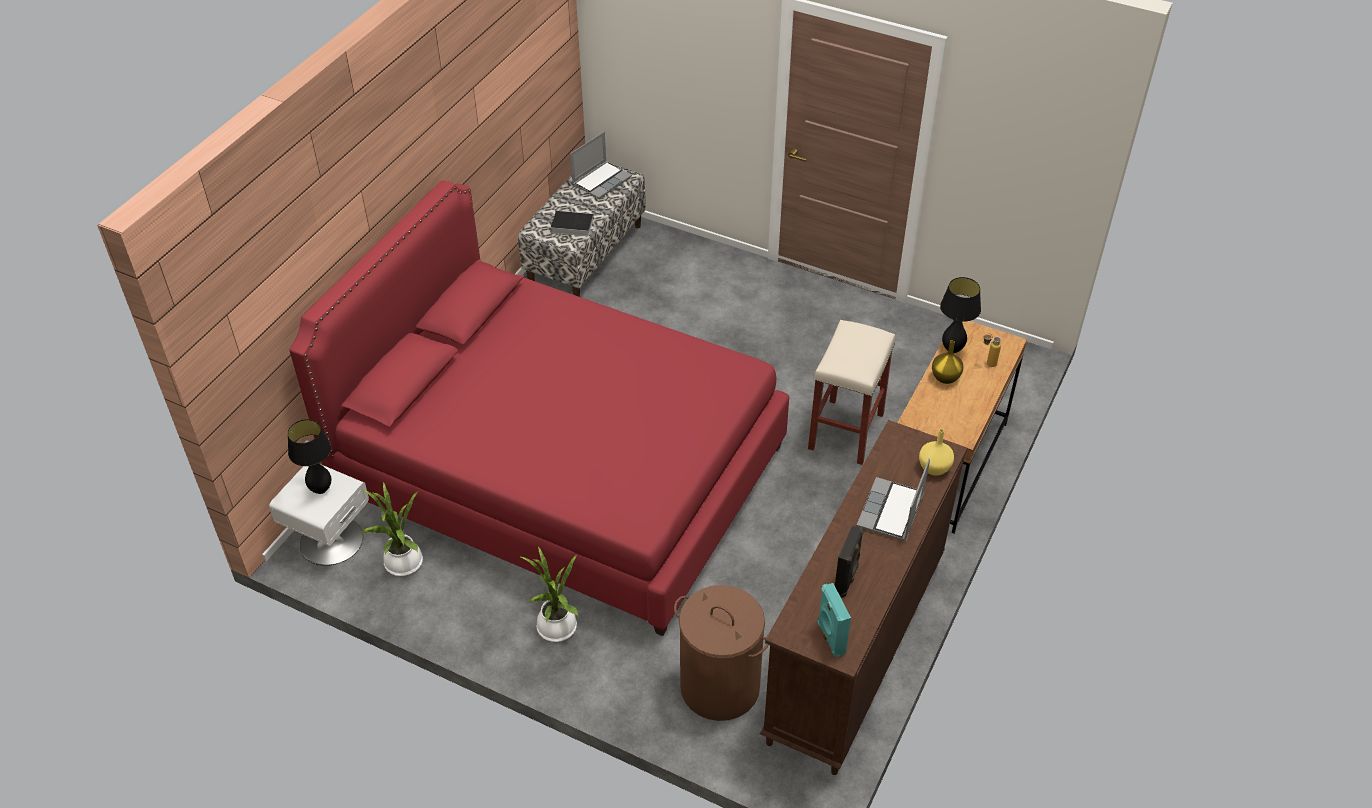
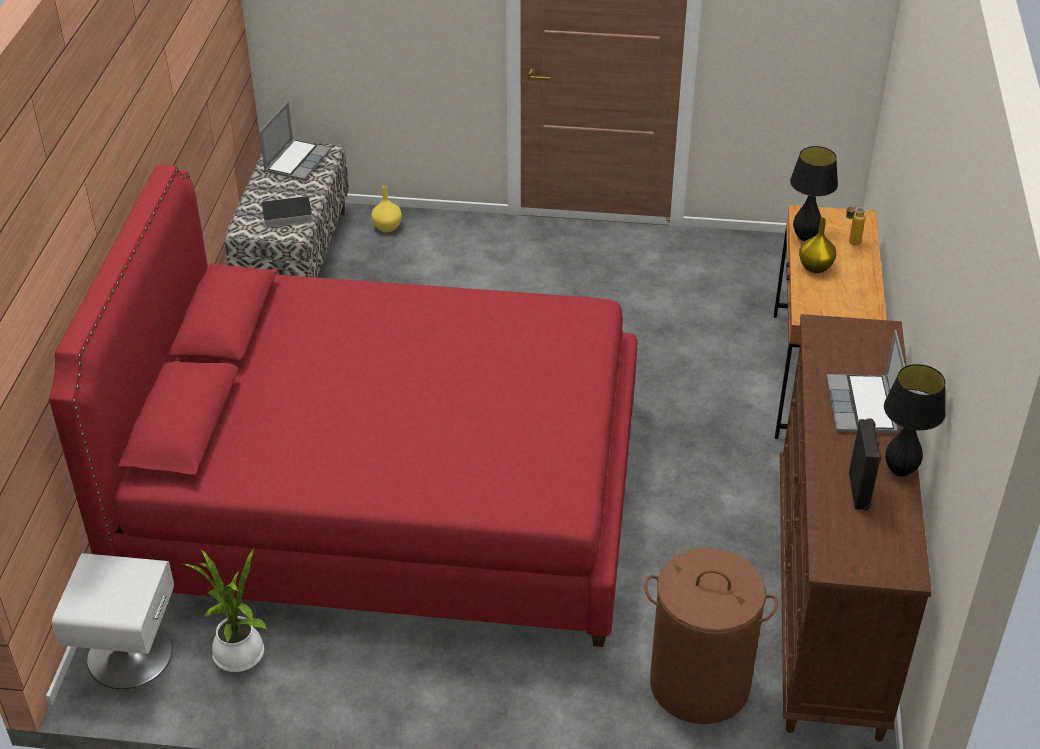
camera: 20 degrees left, 5 degrees down
black table lamp [288,419,331,494] -> black table lamp moved to [884,364,946,477]
potted plant [521,547,579,642] -> none
beige stool [808,320,895,465] -> none
turquoise speaker [818,583,851,657] -> none
yellow vase [919,429,954,476] -> yellow vase moved to [371,186,402,232]

